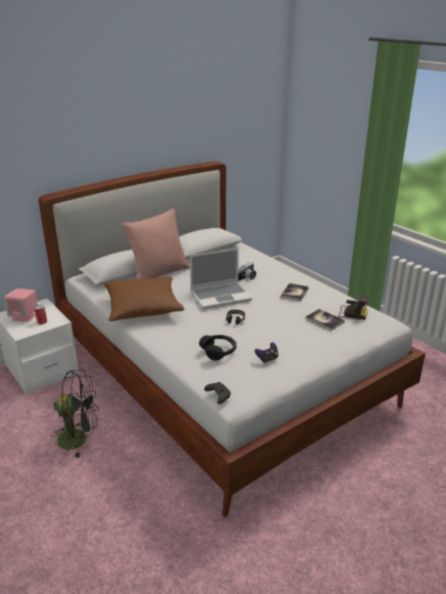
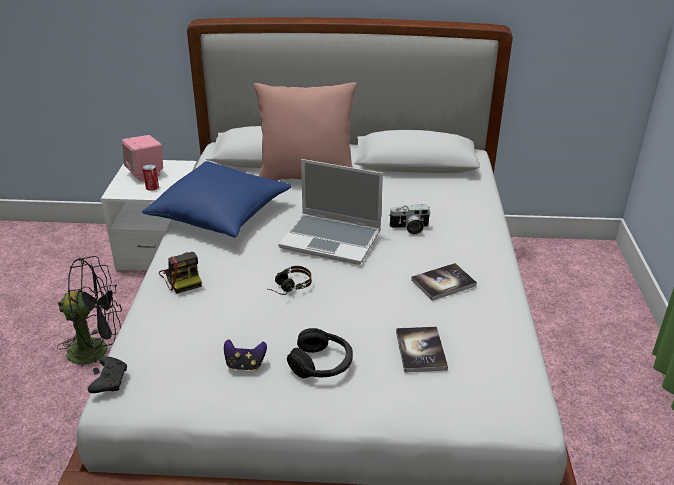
camera: 40 degrees right, 5 degrees up
black fan [50,369,99,458] -> black fan turned 45 degrees counterclockwise [57,256,122,375]
brown pillow [104,277,184,321] -> blue pillow [142,161,292,237]
black headphones [199,335,237,360] -> black headphones moved to [287,328,353,378]
camera [338,294,368,320] -> camera moved to [159,252,201,294]

